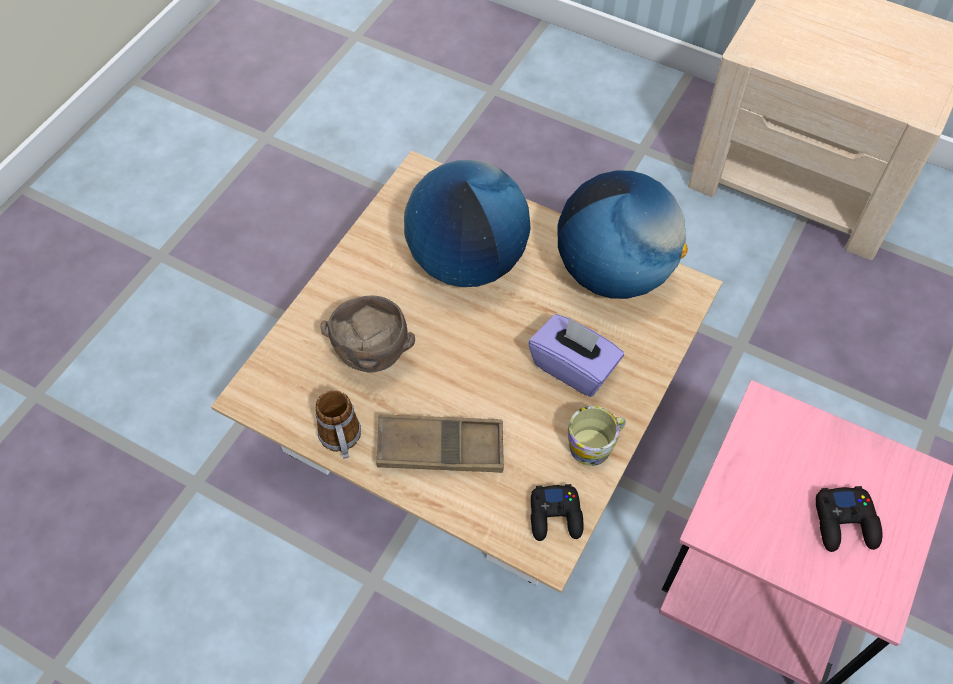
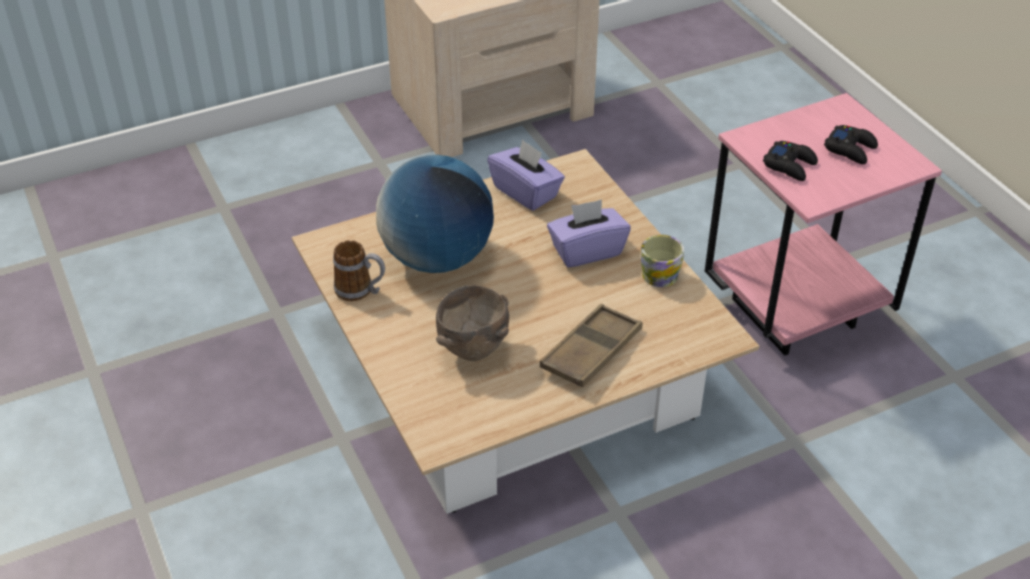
camera: 55 degrees left, 15 degrees down
mug [315,390,361,459] -> mug moved to [333,240,385,301]
black game controller [531,484,584,541] -> black game controller moved to [763,141,818,181]
globe [558,170,688,299] -> purple tissue box [487,139,565,211]

